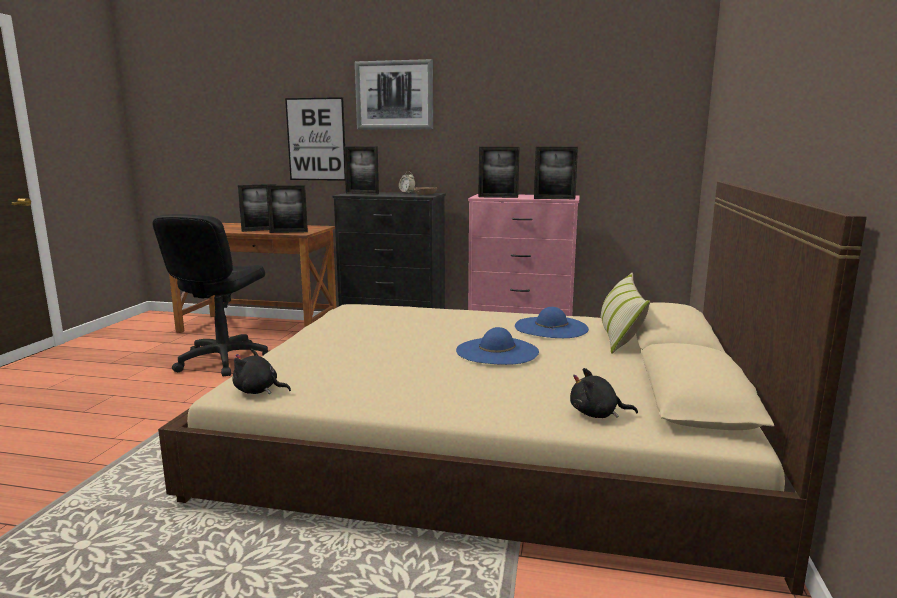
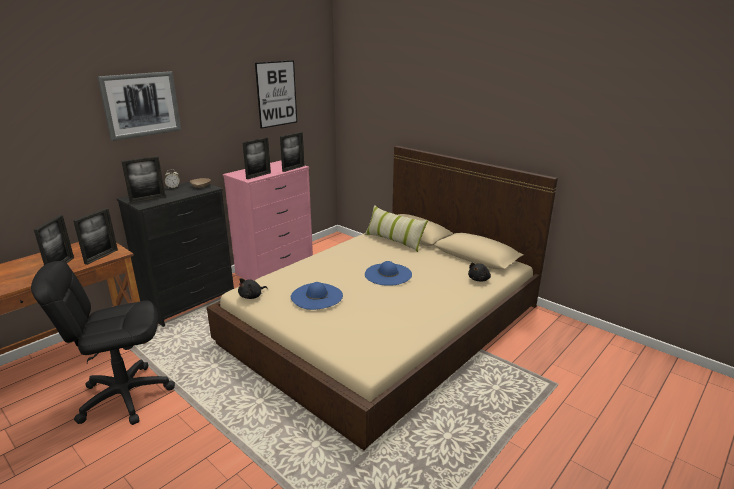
camera: 60 degrees left, 10 degrees up
black office chair [152,214,269,377] -> black office chair turned 120 degrees clockwise [31,261,175,425]
black plush toy [232,349,291,394] -> black plush toy moved to [238,278,267,299]
picture [285,97,345,181] -> picture moved to [255,60,297,129]
blue hat [515,307,589,338] -> blue hat moved to [291,282,343,310]

